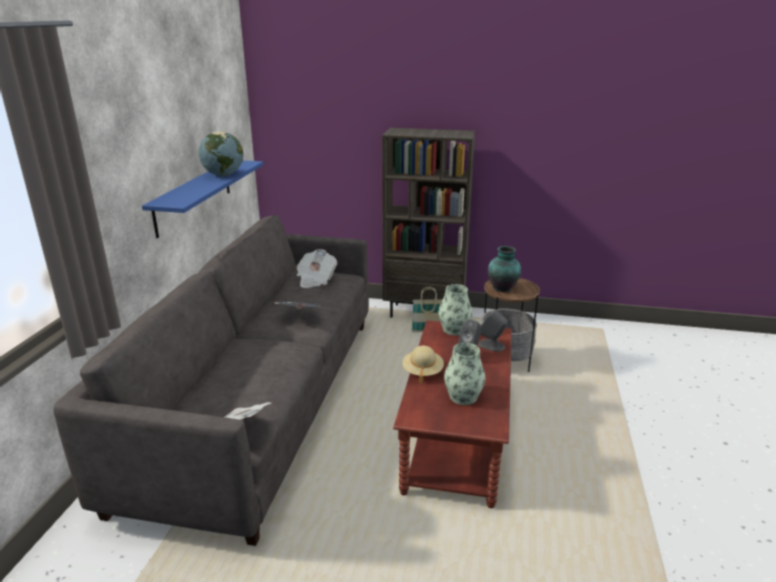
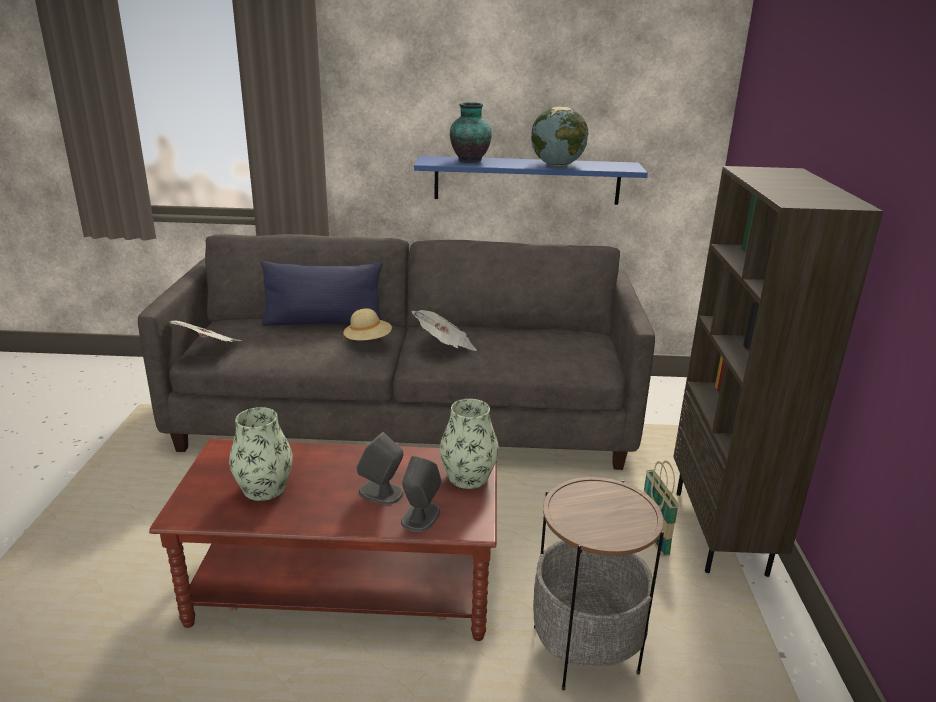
camera: 80 degrees right, 0 degrees up
newspaper [297,249,337,288] -> none
beige hat [402,346,444,384] -> beige hat moved to [343,308,392,340]
vase [488,246,521,292] -> vase moved to [450,102,492,163]
none -> blue pillow [261,261,383,326]

